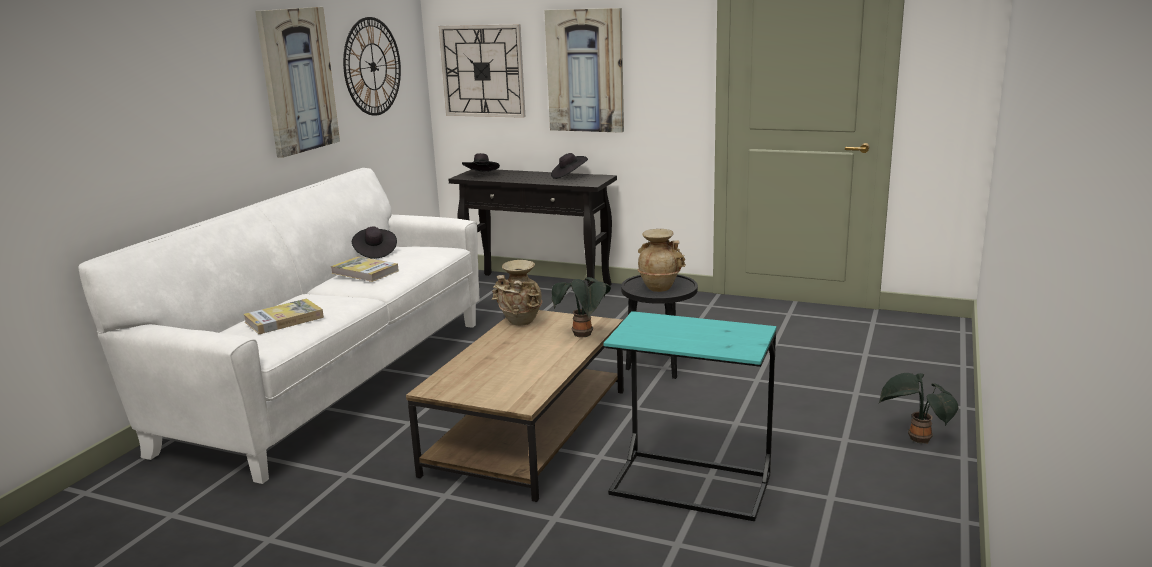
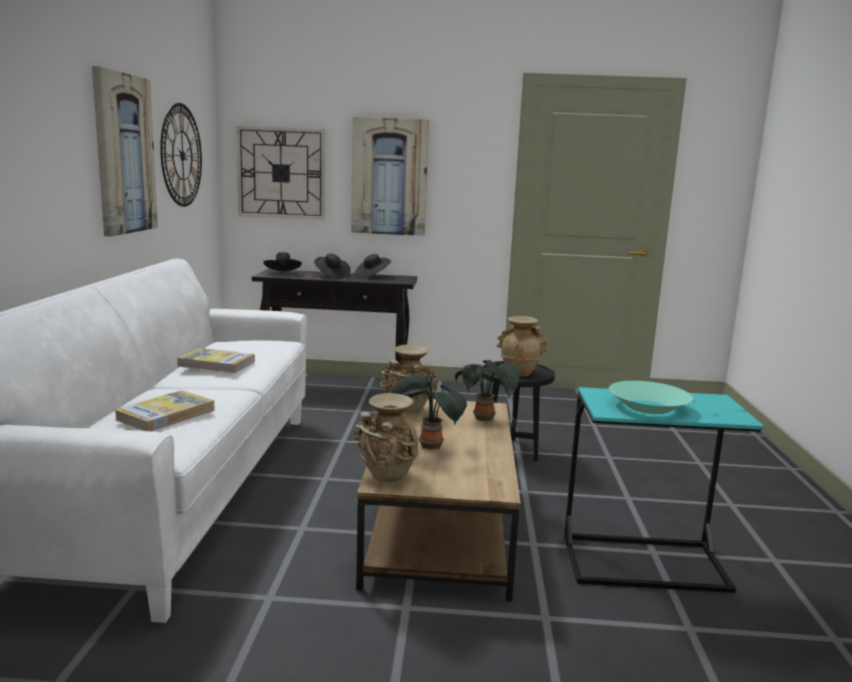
camera: 20 degrees left, 5 degrees down
black hat [352,227,397,259] -> black hat moved to [314,253,351,279]
potted plant [878,373,958,444] -> potted plant moved to [391,374,467,450]
none -> beige vase [352,393,419,482]
none -> turquoise bowl [609,381,693,414]

